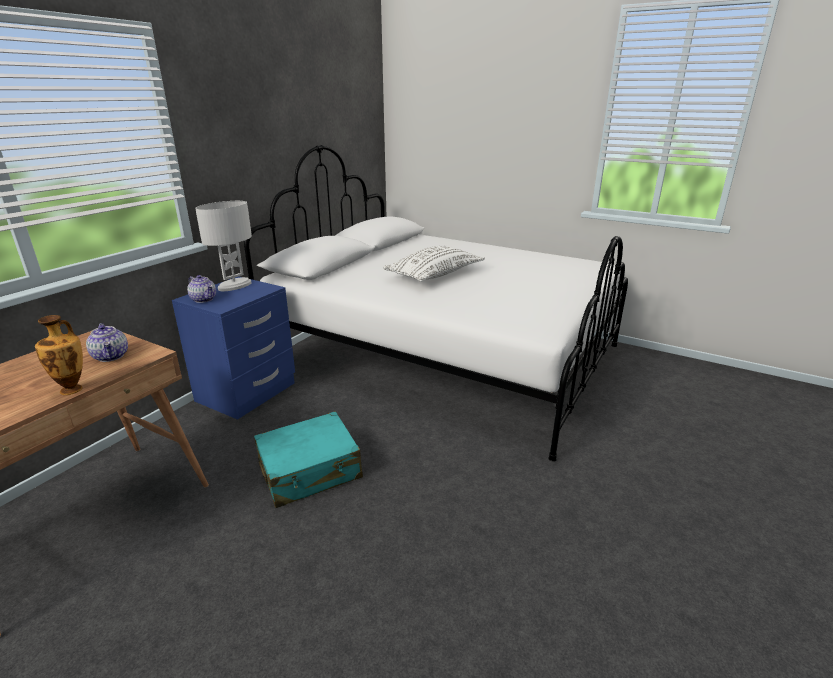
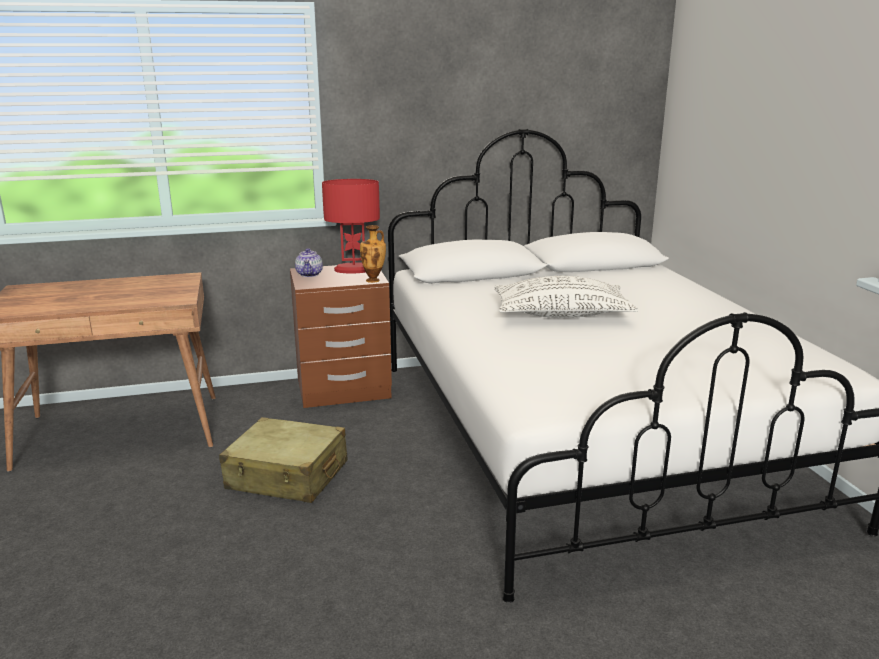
camera: 45 degrees right, 5 degrees down
vase [35,315,83,395] -> vase moved to [360,225,386,283]
teapot [86,323,128,362] -> none
blue nightstand [172,276,295,420] -> brown nightstand [290,265,392,408]
white table lamp [196,201,252,291] -> red table lamp [322,179,380,273]
turquoise suitcase [254,411,363,508] -> beige suitcase [219,417,348,503]

